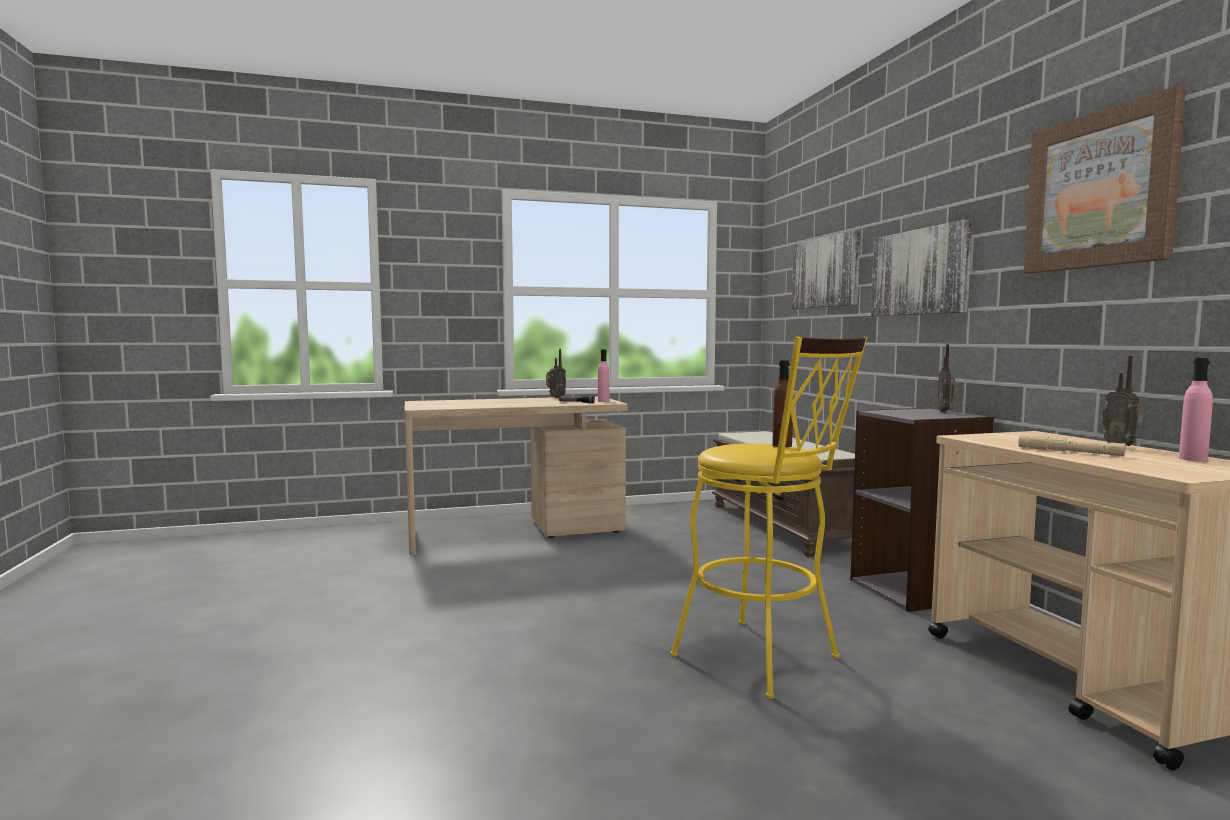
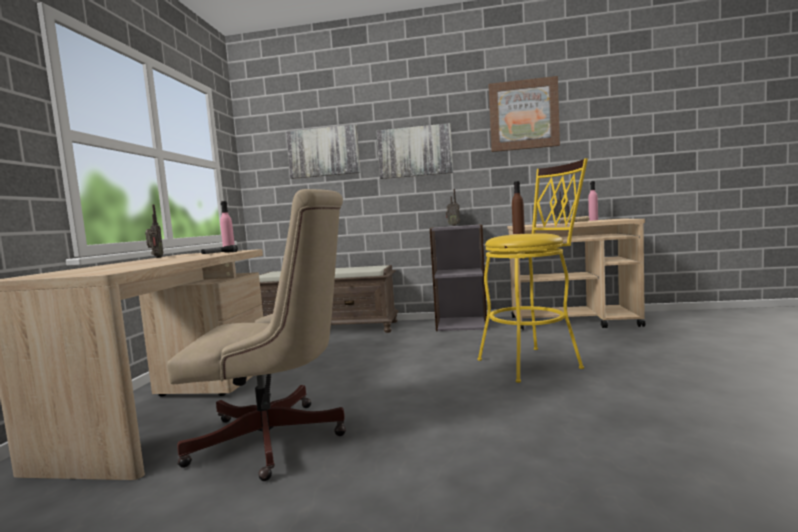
camera: 65 degrees left, 0 degrees up
none -> beige office chair [167,189,346,481]

